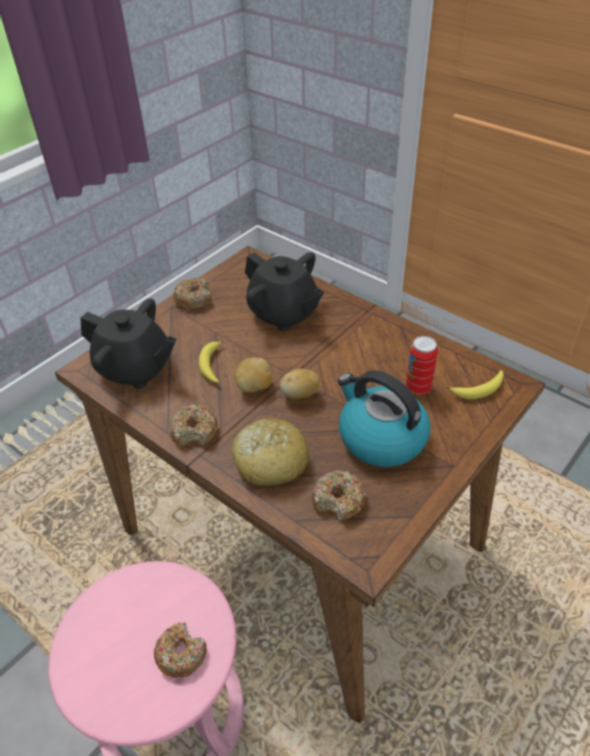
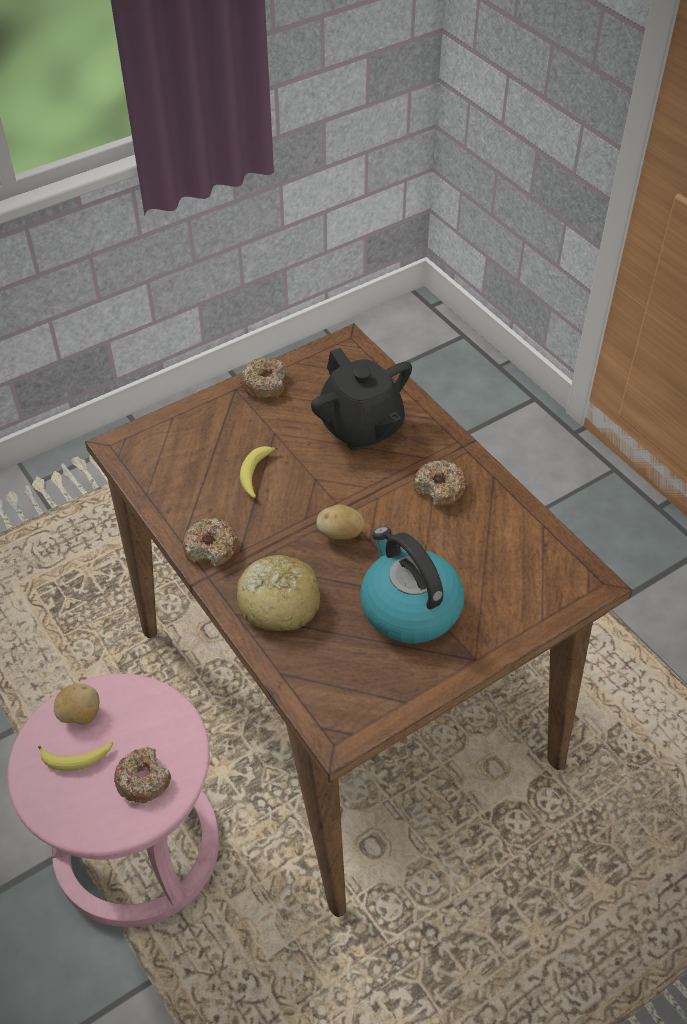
camera: 15 degrees right, 5 degrees up
black teapot [81,299,176,389] -> none
potato [235,358,272,393] -> potato moved to [54,683,100,725]
donut [312,470,366,521] -> donut moved to [414,460,467,506]
can [406,336,438,395] -> none
banana [446,370,504,399] -> banana moved to [38,741,113,771]

